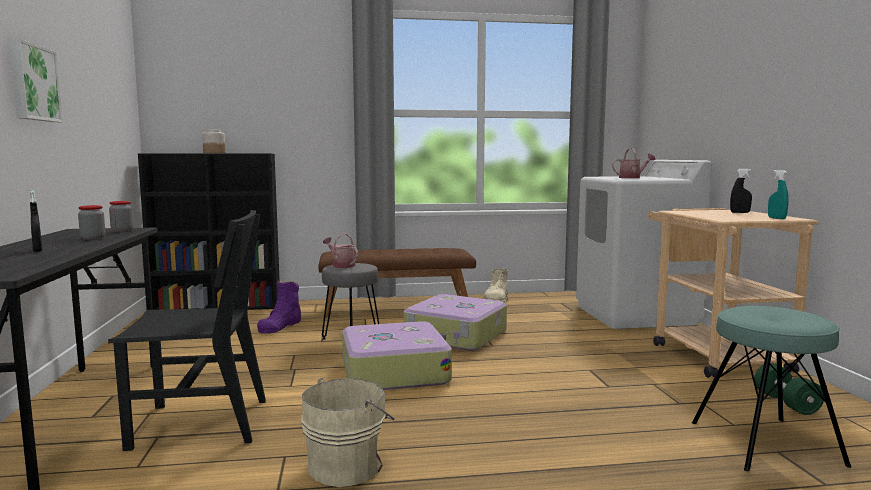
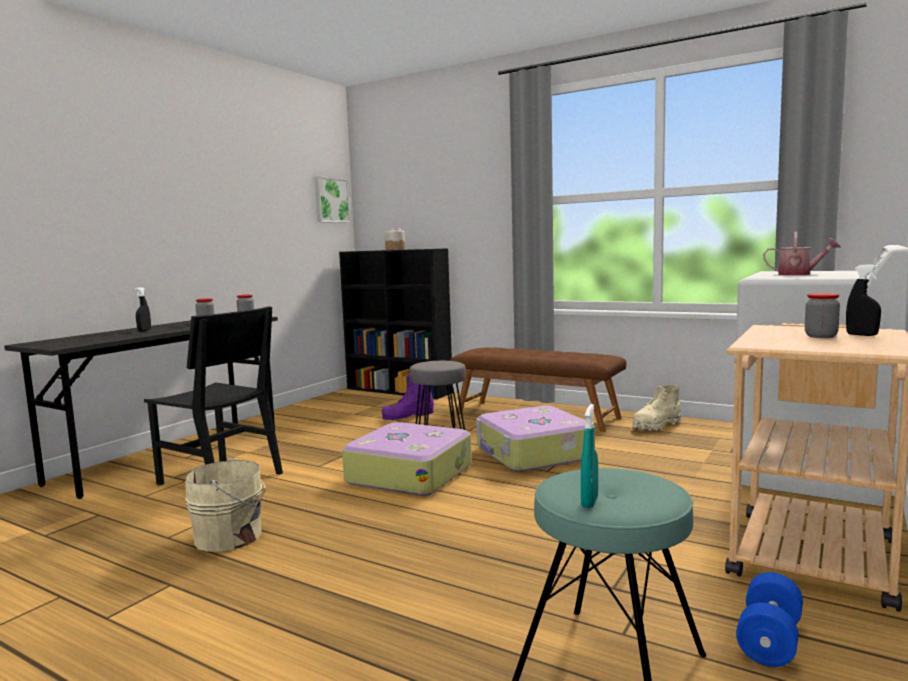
camera: 40 degrees right, 0 degrees up
picture [9,38,63,122] -> picture moved to [314,176,350,223]
watering can [323,233,358,268] -> none
green dumbbell [754,363,824,415] -> blue dumbbell [736,572,803,667]
turquoise spray bottle [768,170,789,219] -> turquoise spray bottle moved to [581,404,598,508]
none -> jar [805,293,840,338]

